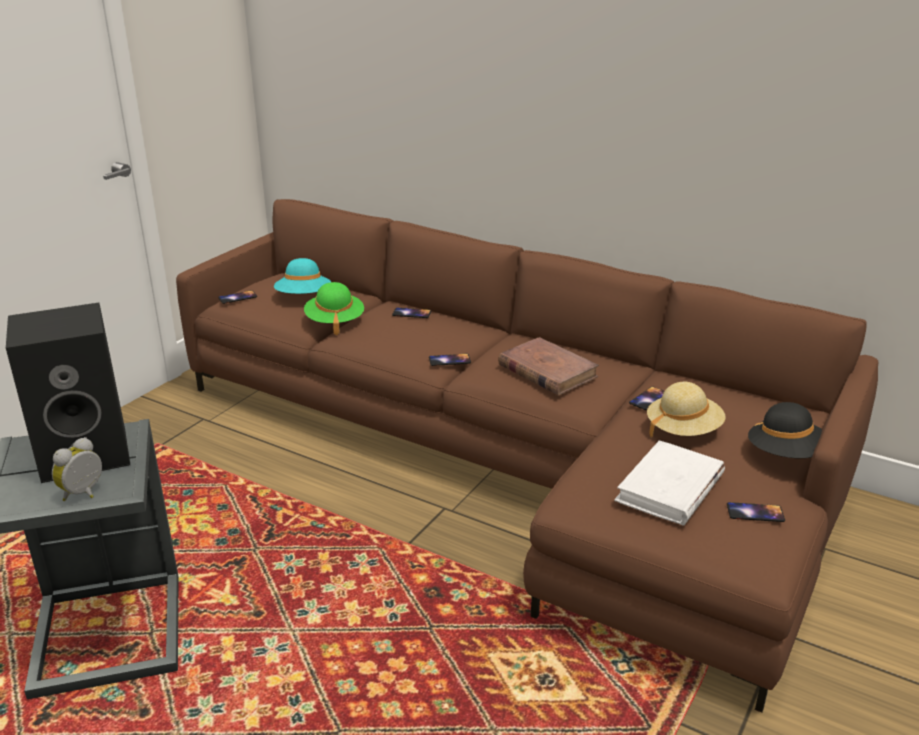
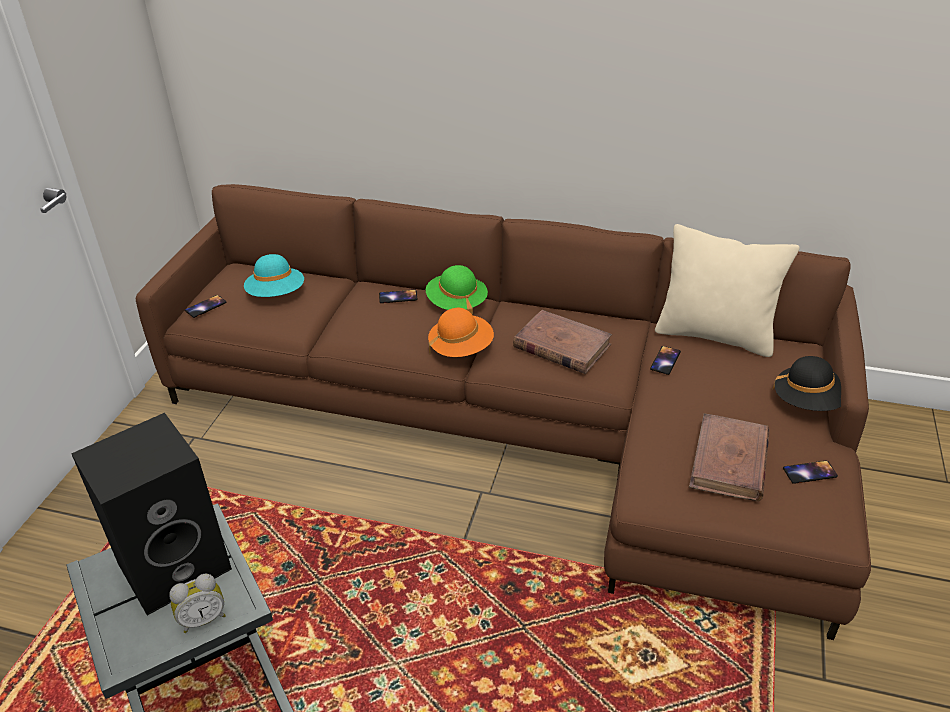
camera: 15 degrees left, 10 degrees up
alarm clock [52,437,102,501] -> alarm clock turned 135 degrees counterclockwise [169,574,226,633]
green hat [304,282,364,335] -> green hat moved to [426,265,488,315]
phone [429,354,471,366] -> orange hat [428,308,494,357]
white book [614,440,725,526] -> brown book [689,413,770,502]
beige hat [647,382,726,437] -> none
none -> beige pillow [655,224,800,357]

